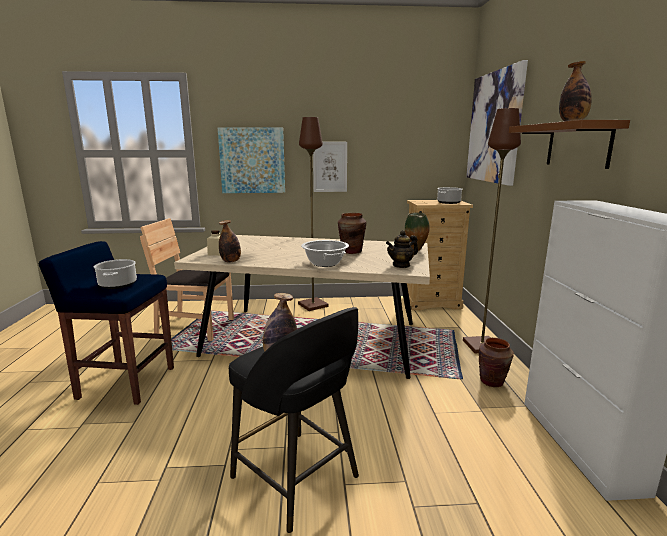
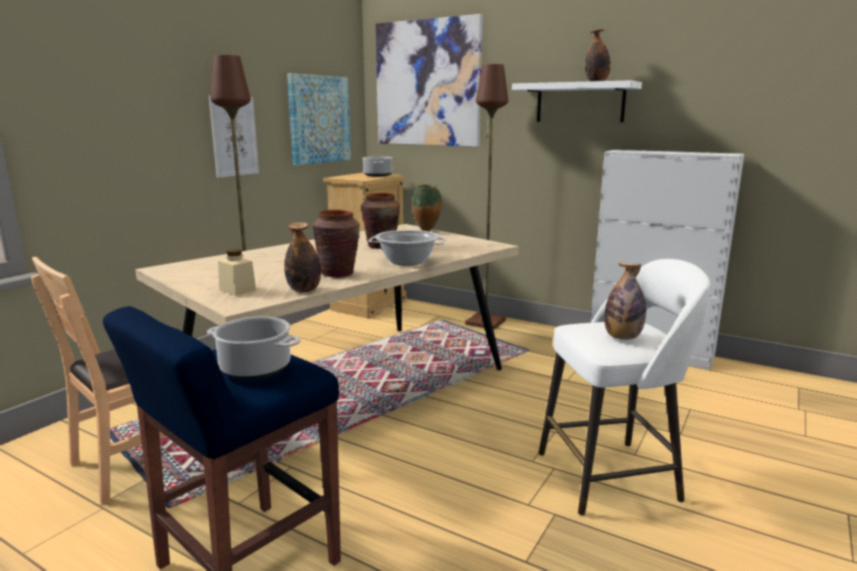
camera: 55 degrees left, 0 degrees up
picture [218,127,285,193] -> picture moved to [287,73,351,165]
black stool [229,307,359,533] -> white stool [539,259,710,515]
teapot [386,230,418,268] -> none
brown vase [479,338,514,387] -> brown vase moved to [313,210,360,277]
brown shelf [509,120,630,169] -> white shelf [512,80,642,122]

